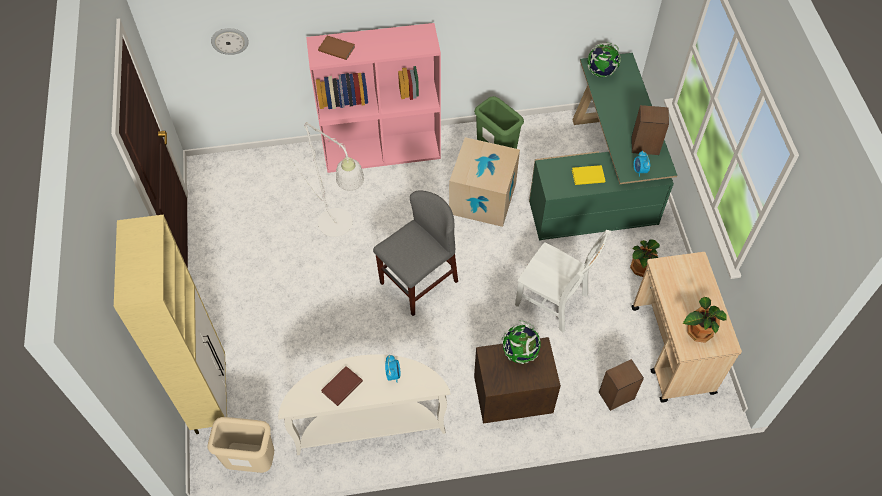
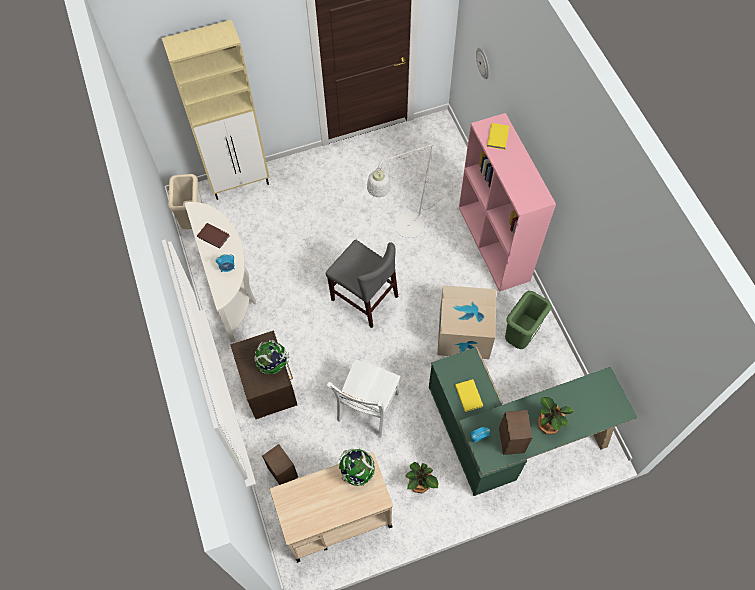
camera: 80 degrees right, 5 degrees up
brown book [318,36,355,60] -> yellow book [487,123,509,150]
globe [587,42,621,77] -> globe moved to [339,449,375,486]
potted plant [683,297,727,343] -> potted plant moved to [538,397,574,434]

